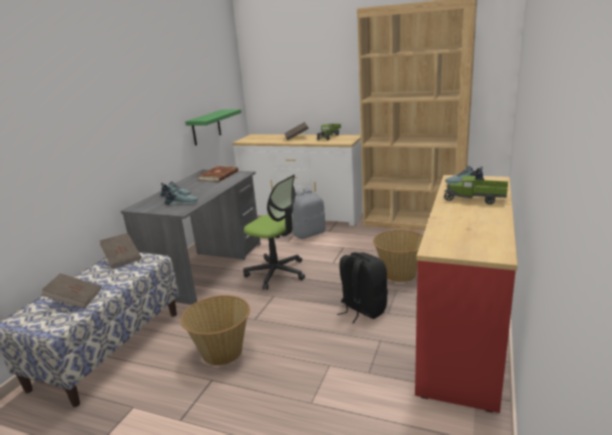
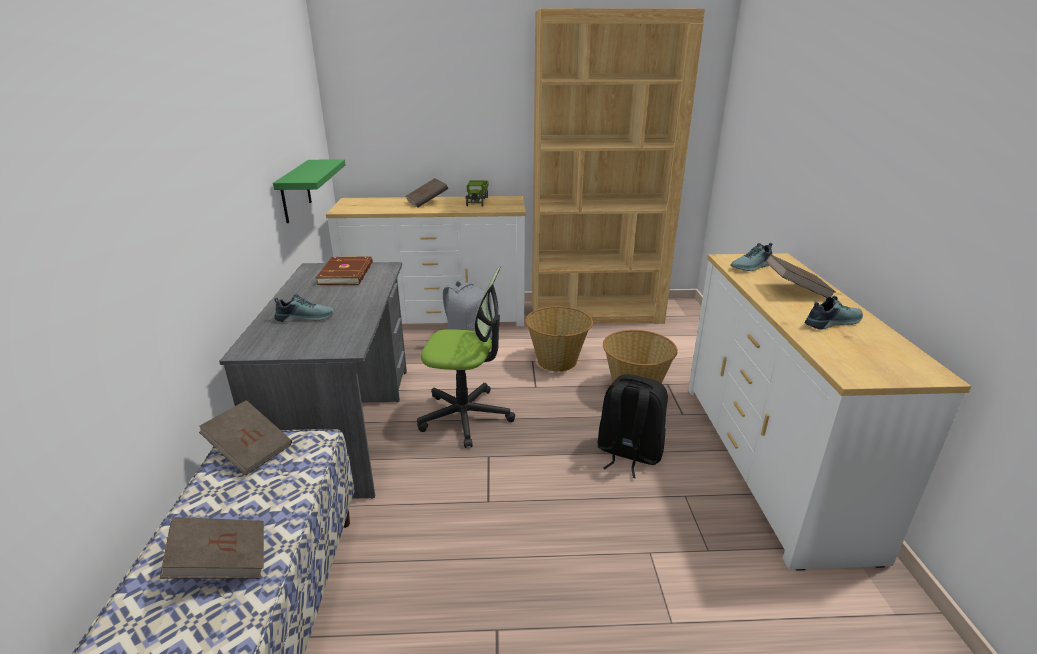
camera: 25 degrees left, 5 degrees up
shoe [165,188,199,205] -> shoe moved to [805,295,863,330]
basket [181,295,250,366] -> basket moved to [526,306,593,372]
red dresser [415,175,518,413] -> white dresser [688,253,971,571]
toy truck [443,176,508,205] -> brown book [766,254,836,298]

